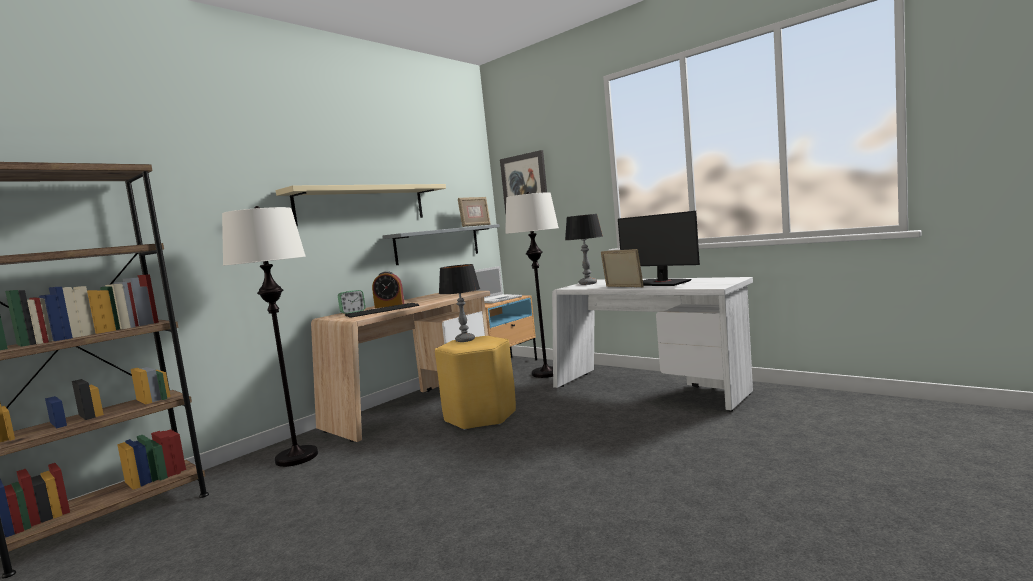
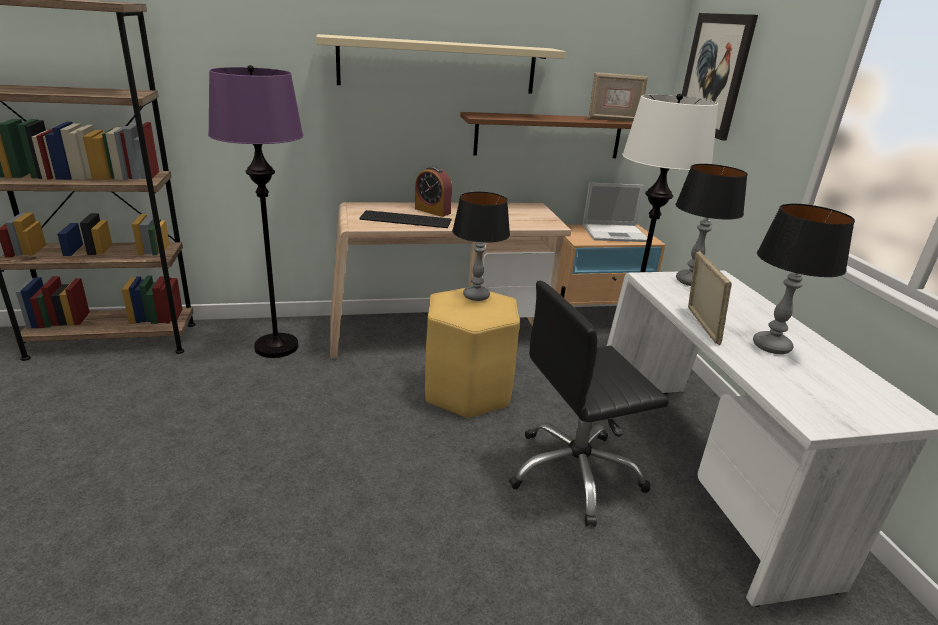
camera: 35 degrees right, 20 degrees up
white floor lamp [222,206,318,467] -> purple floor lamp [208,65,303,358]
alarm clock [338,290,366,314] -> none
grey shelf [382,224,500,265] -> brown shelf [460,112,633,158]
monitor [618,211,700,286] -> table lamp [753,204,855,354]
none -> black office chair [509,281,669,526]

